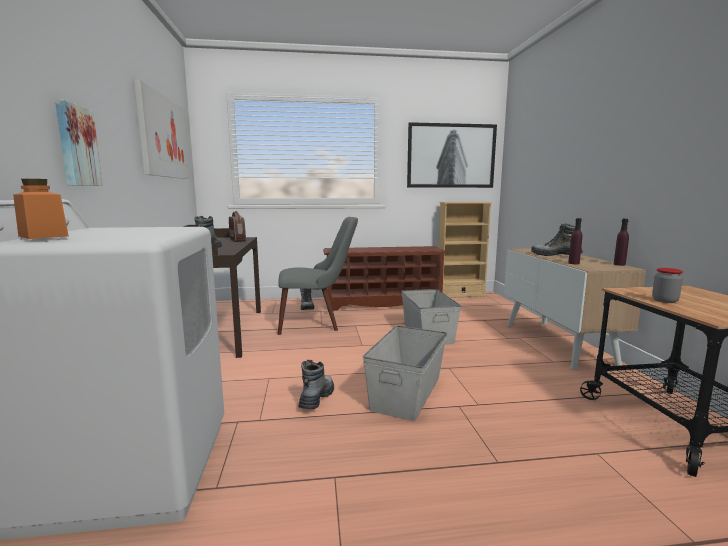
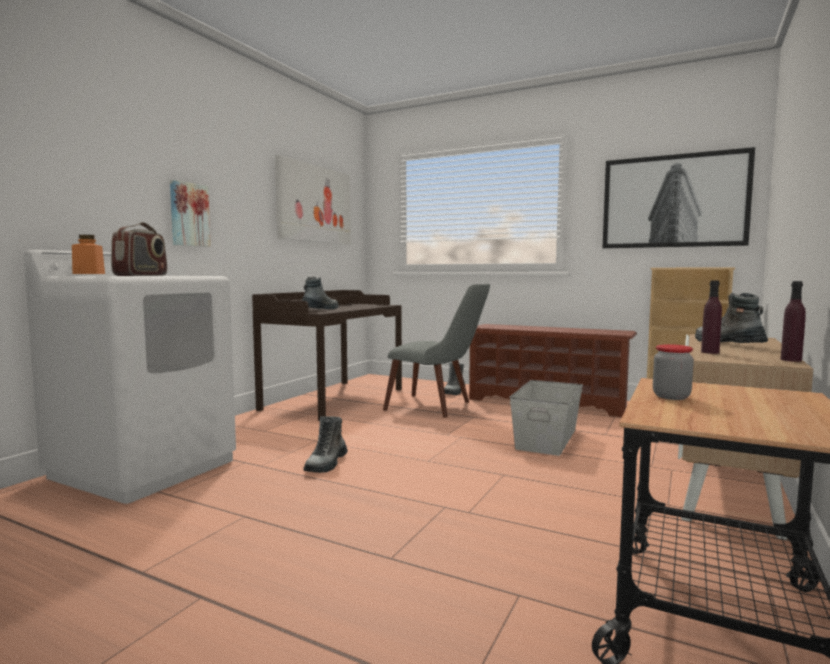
camera: 35 degrees right, 5 degrees down
radio [229,211,246,242] -> radio moved to [111,222,167,276]
boot [298,359,334,409] -> boot turned 150 degrees clockwise [303,416,348,473]
grey storage box [363,326,447,421] -> none

